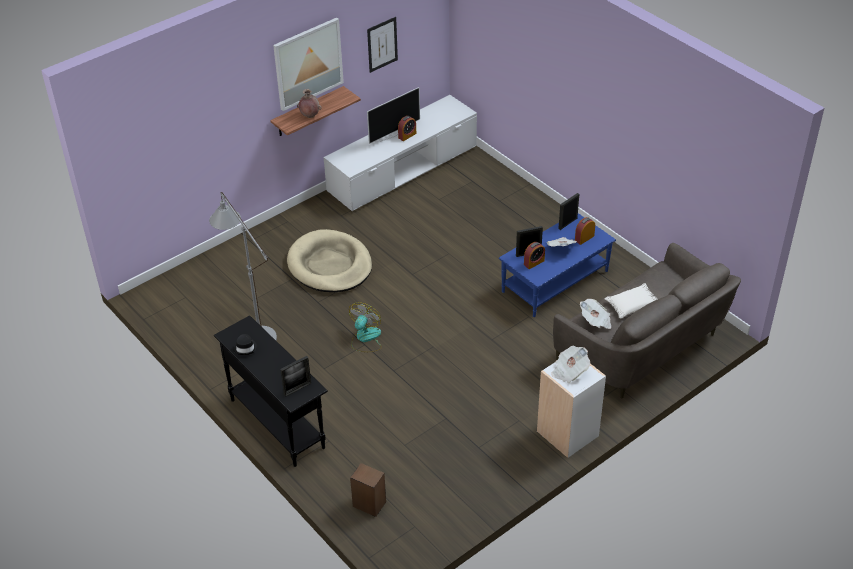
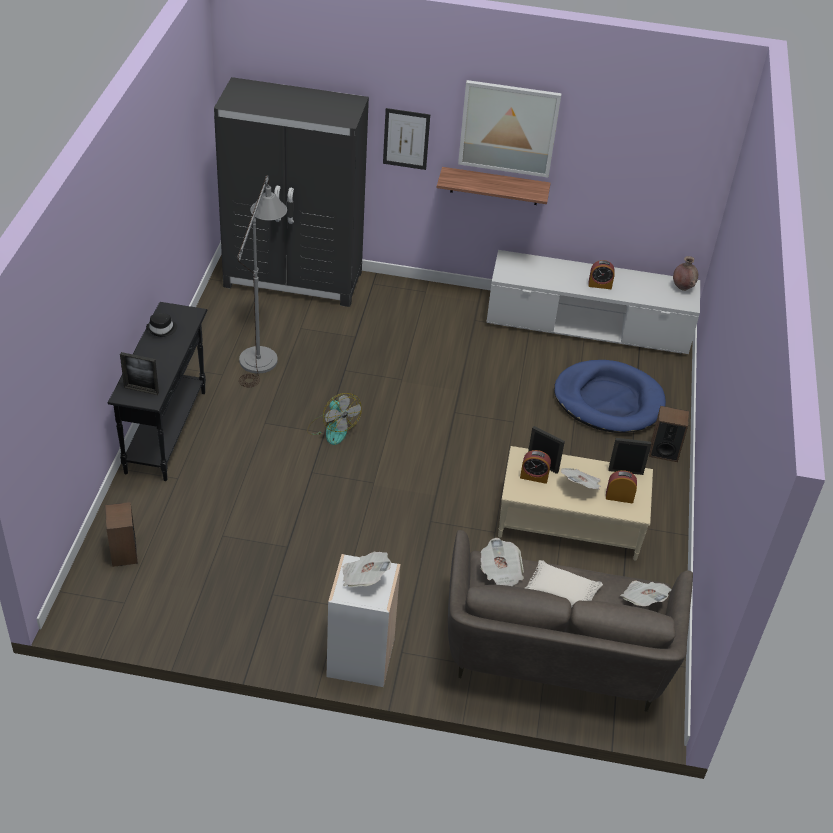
camera: 45 degrees right, 0 degrees up
beige dog bed [287,229,372,292] -> none
brown vase [297,89,321,118] -> brown vase moved to [673,256,698,291]
fan [349,302,382,352] -> fan turned 75 degrees clockwise [307,393,362,445]
picture [367,17,398,73] -> picture moved to [383,108,430,170]
television [367,87,420,144] -> none
blue coffee table [499,213,616,317] -> beige coffee table [498,446,653,561]
none -> black cabinet [214,77,369,307]
none -> blue dog bed [554,360,666,433]
none -> newspaper [620,581,671,606]
none -> speaker [649,406,689,462]

